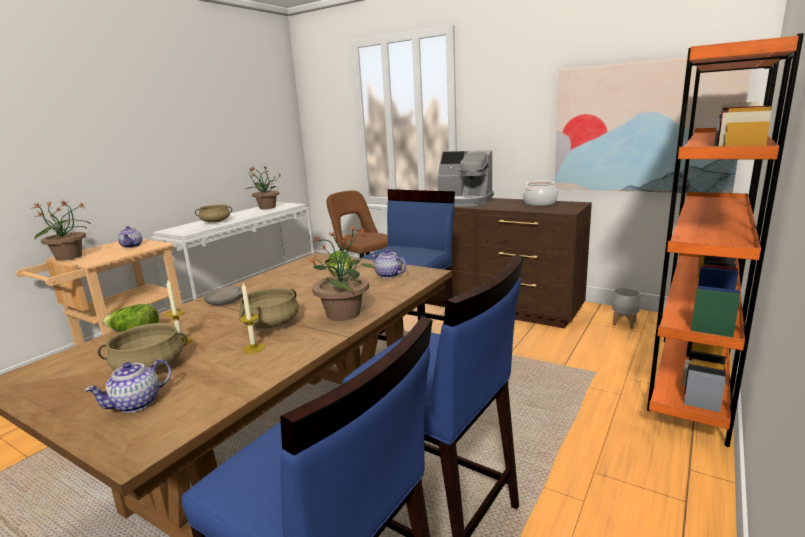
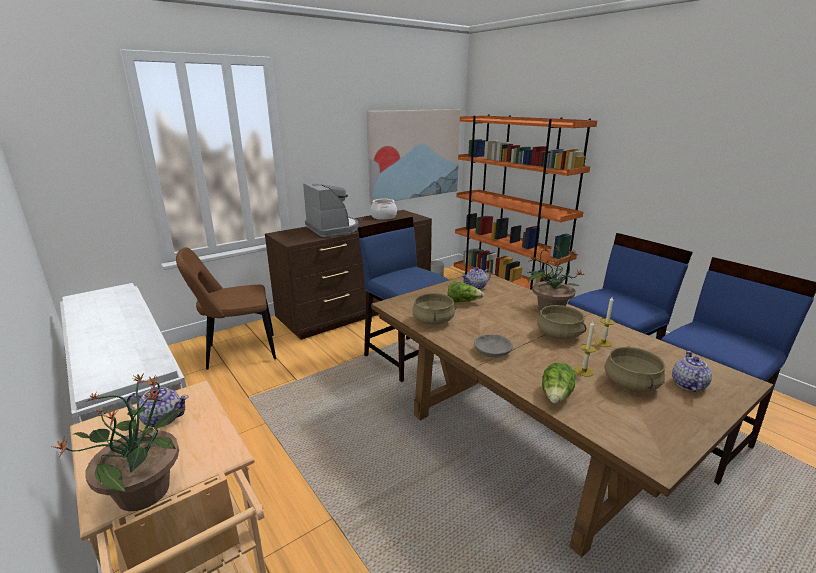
camera: 70 degrees left, 5 degrees up
teapot [84,359,172,413] -> teapot turned 135 degrees counterclockwise [672,351,712,392]
beige cooking pot [195,204,232,223] -> beige cooking pot moved to [412,293,455,325]
potted plant [246,166,282,209] -> none
coffee machine [438,150,494,207] -> coffee machine turned 75 degrees counterclockwise [303,183,358,237]

